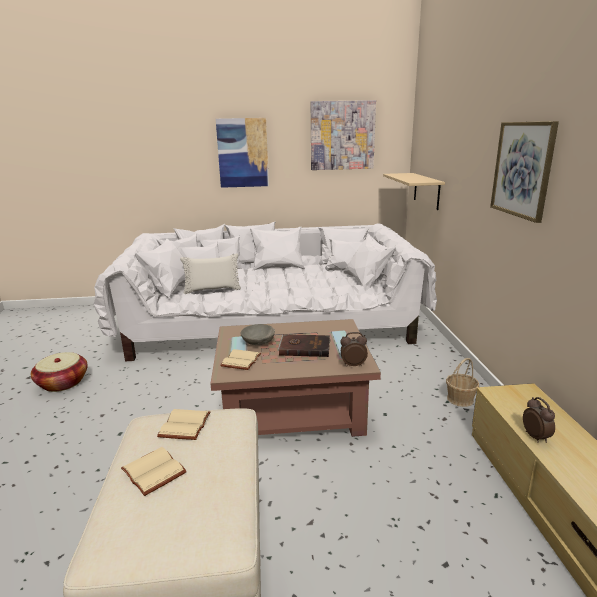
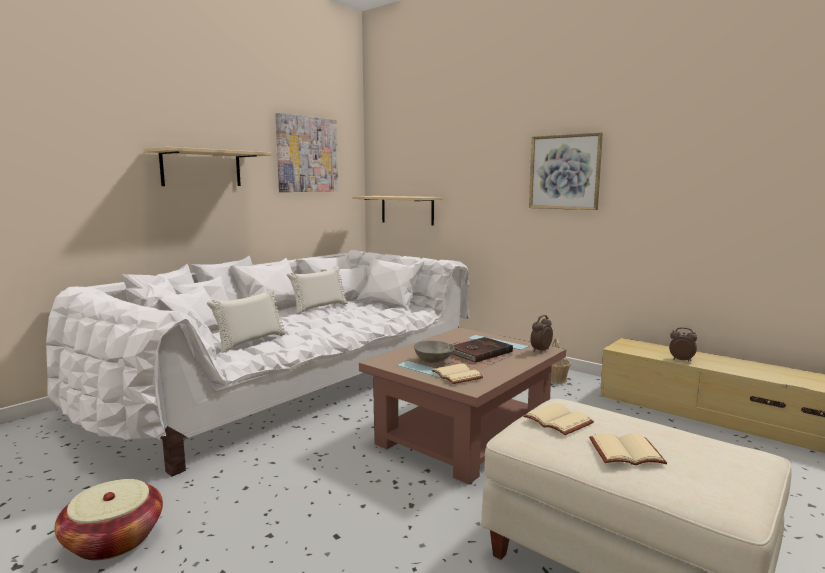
camera: 45 degrees left, 10 degrees down
picture [216,118,269,188] -> beige shelf [145,147,272,186]
none -> white pillow [287,266,347,315]

